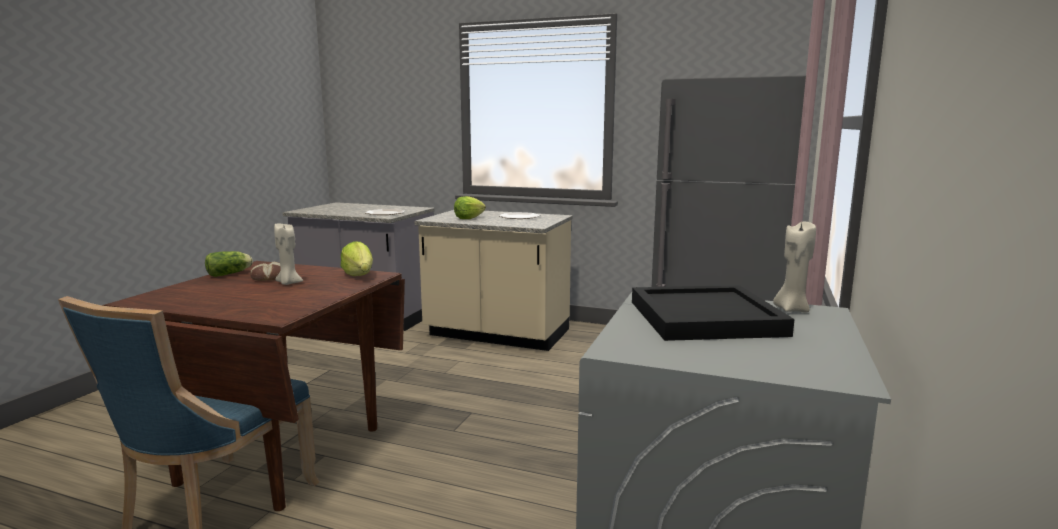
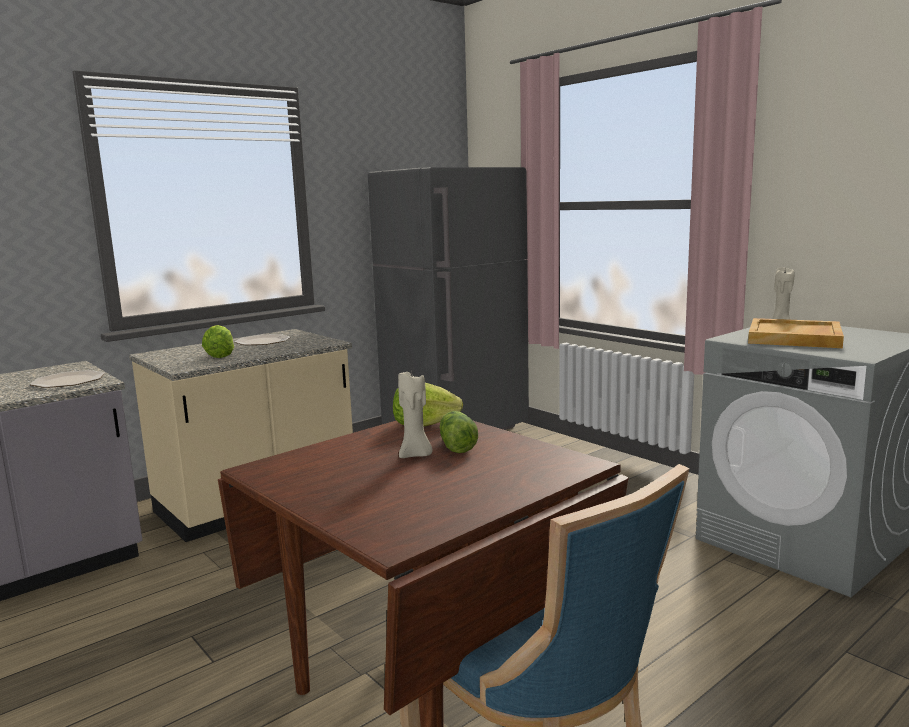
camera: 60 degrees left, 0 degrees up
lettuce [205,251,253,277] -> lettuce moved to [440,411,478,453]
bread [250,262,280,281] -> none
black tray [632,285,795,341] -> beige tray [748,318,844,348]

